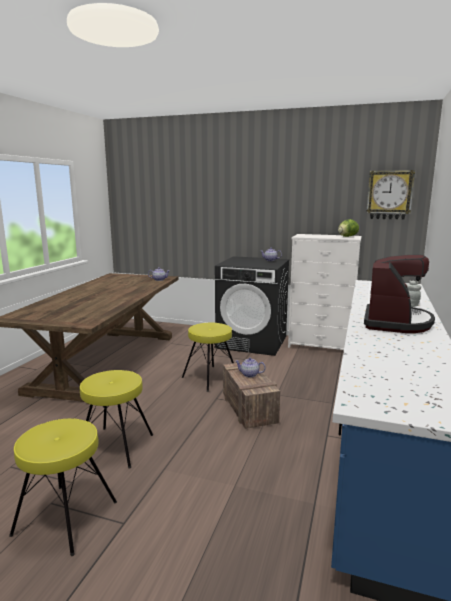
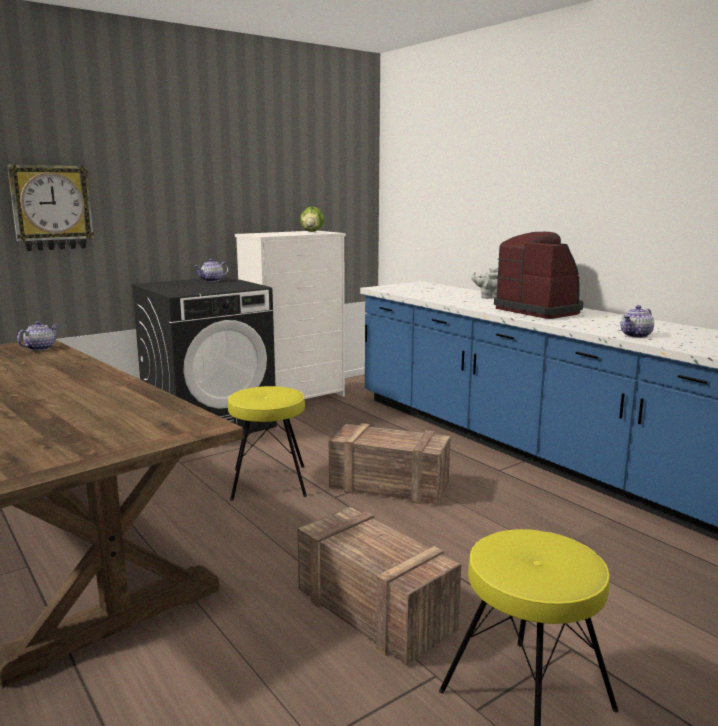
camera: 55 degrees left, 0 degrees up
yellow stool [80,370,153,468] -> crate [297,507,461,665]
teapot [235,358,266,378] -> teapot moved to [621,305,654,338]
wall clock [366,170,415,220] -> wall clock moved to [7,164,94,251]

